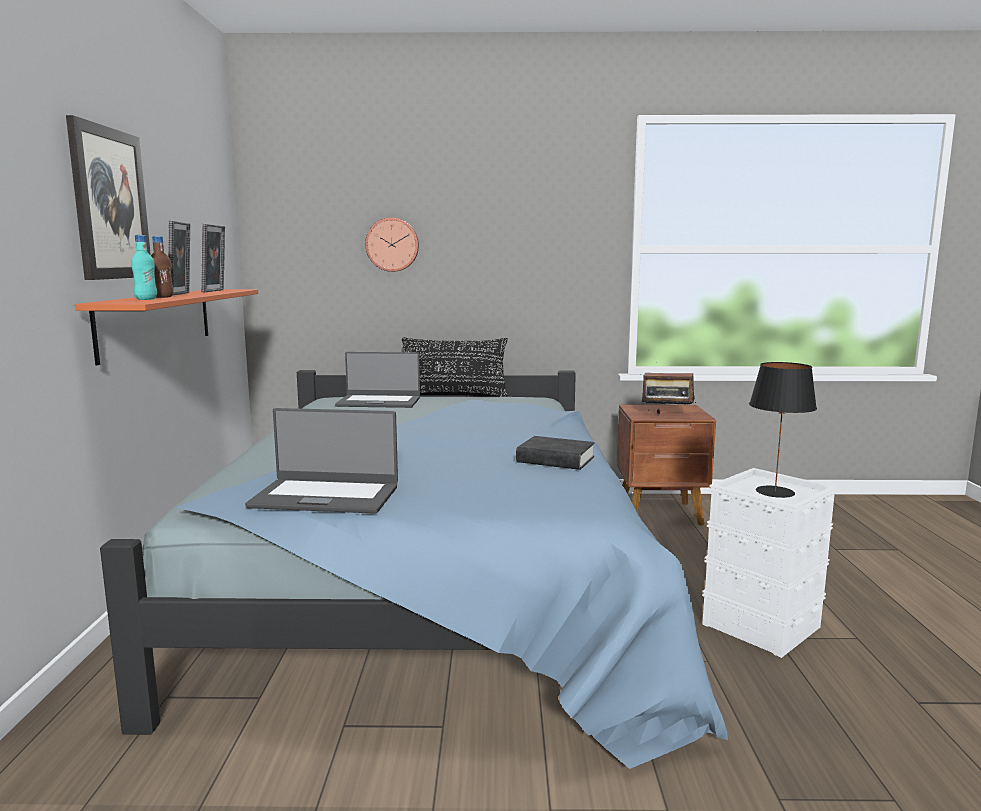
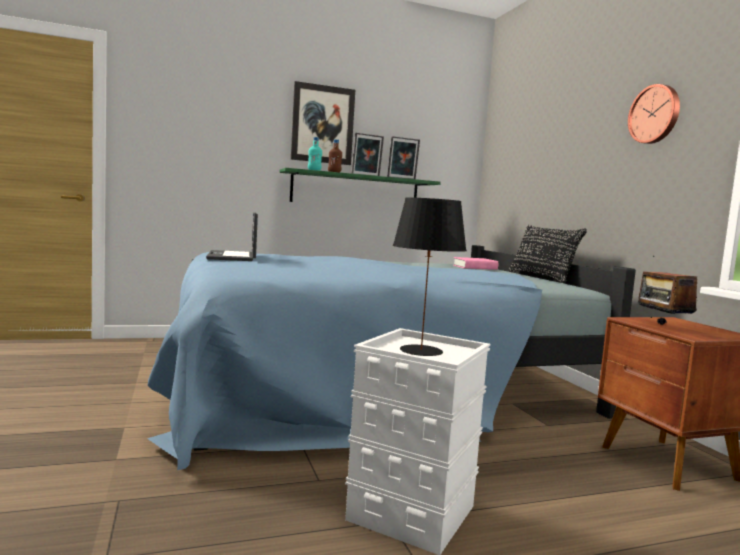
camera: 70 degrees right, 5 degrees down
orange shelf [75,289,258,365] -> green shelf [279,168,441,202]
laptop [335,352,420,408] -> pink book [453,257,499,270]
wall clock [365,218,419,272] -> wall clock moved to [628,84,680,144]
black book [516,436,595,470] -> none

